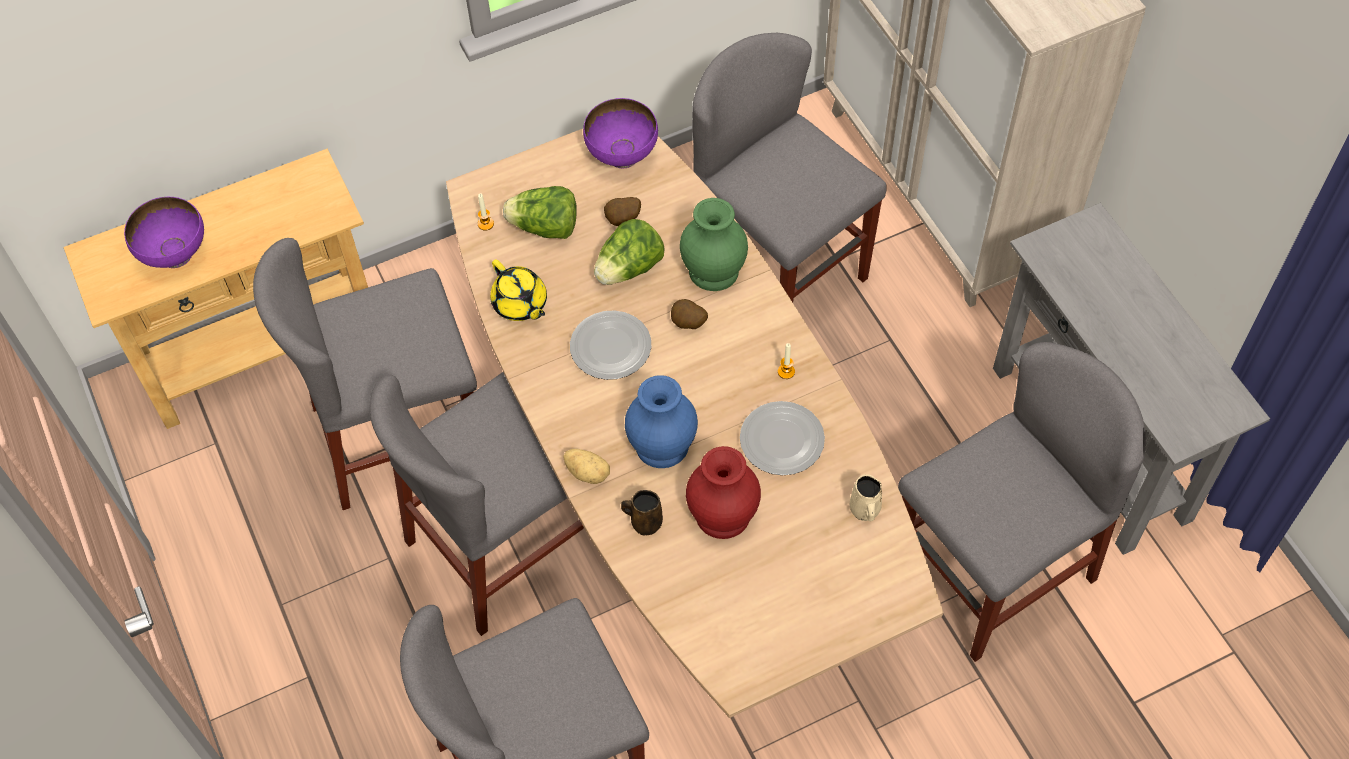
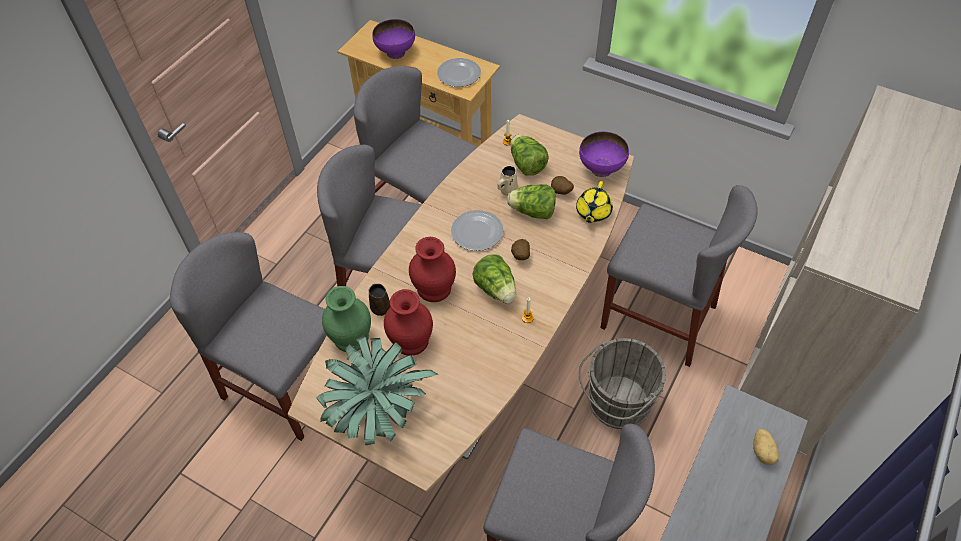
camera: 55 degrees right, 5 degrees down
yellow teapot [490,259,547,321] -> yellow teapot moved to [576,181,613,223]
potato [564,449,610,484] -> potato moved to [753,429,779,465]
blue vase [625,375,698,468] -> red vase [409,237,456,302]
green vase [680,198,748,291] -> green vase moved to [322,286,371,352]
grey chair [692,33,887,302] -> grey chair turned 105 degrees clockwise [600,185,758,367]
plate [740,401,825,475] -> plate moved to [437,58,481,87]
beige mug [850,474,882,522] -> beige mug moved to [497,165,518,196]
none -> potted plant [316,335,438,445]
none -> lettuce [472,254,516,303]
none -> grey bucket [579,338,666,429]

